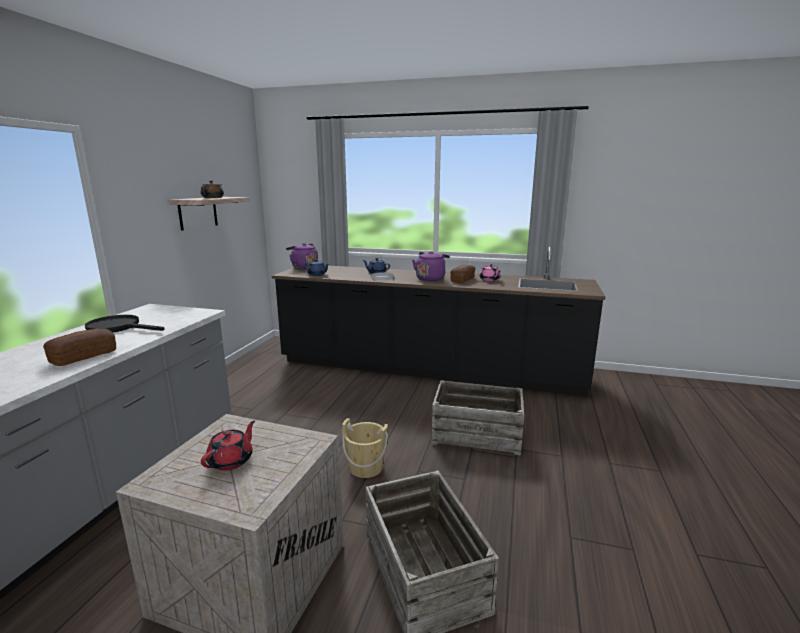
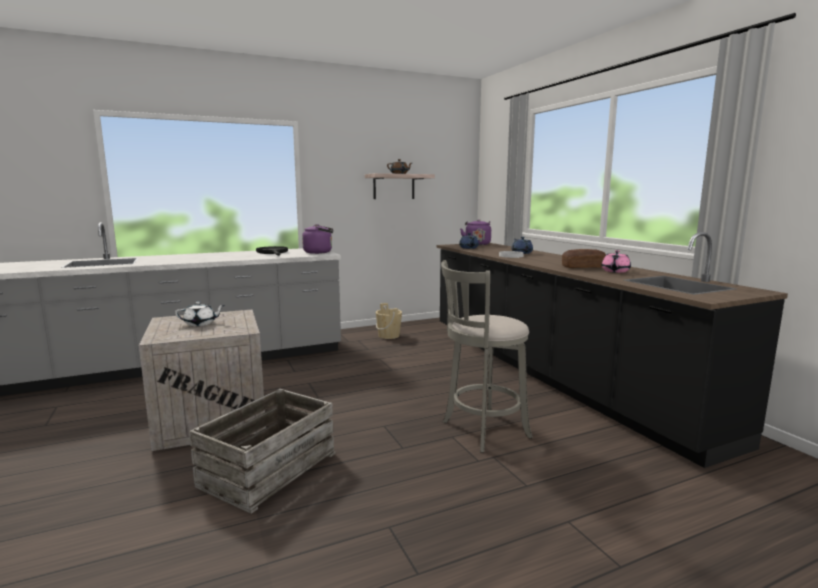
camera: 50 degrees right, 5 degrees down
bread [43,329,116,366] -> none
red teapot [201,421,255,471] -> white teapot [175,301,225,326]
beige bucket [342,418,388,478] -> beige bucket moved to [376,303,402,339]
purple kettle [412,251,450,281] -> purple kettle moved to [302,224,333,254]
crate [431,380,524,455] -> grey stool [441,260,533,453]

